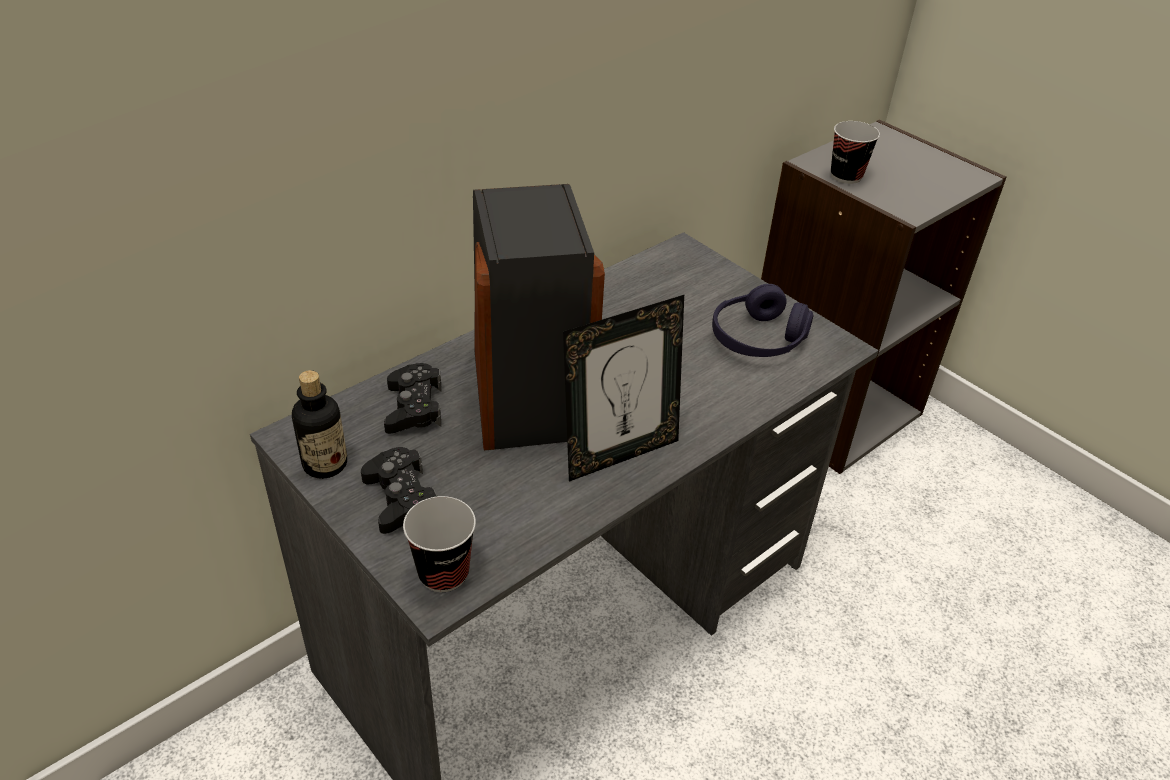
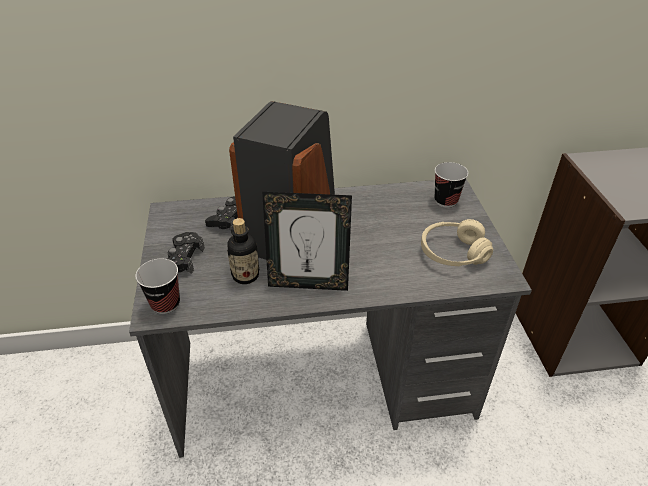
camera: 35 degrees right, 0 degrees up
bottle [292,370,347,479] -> bottle moved to [227,218,259,284]
purple headphones [712,284,814,357] -> beige headphones [421,219,493,267]
cup [831,121,880,184] -> cup moved to [435,162,468,208]

